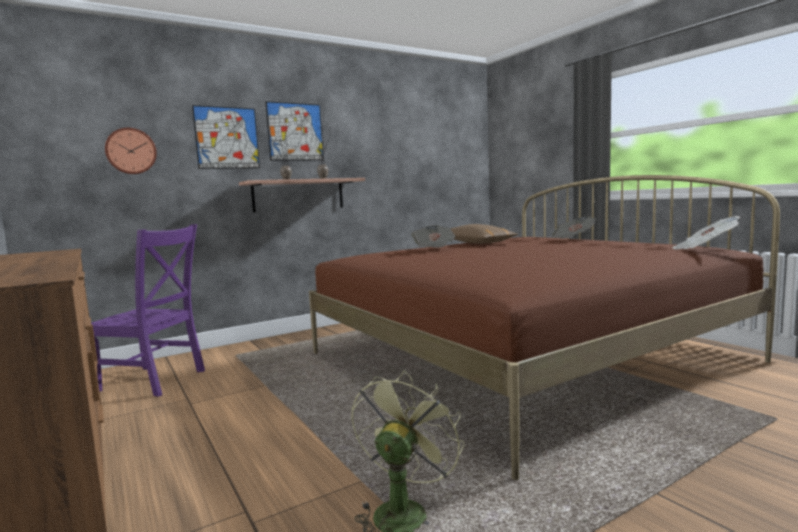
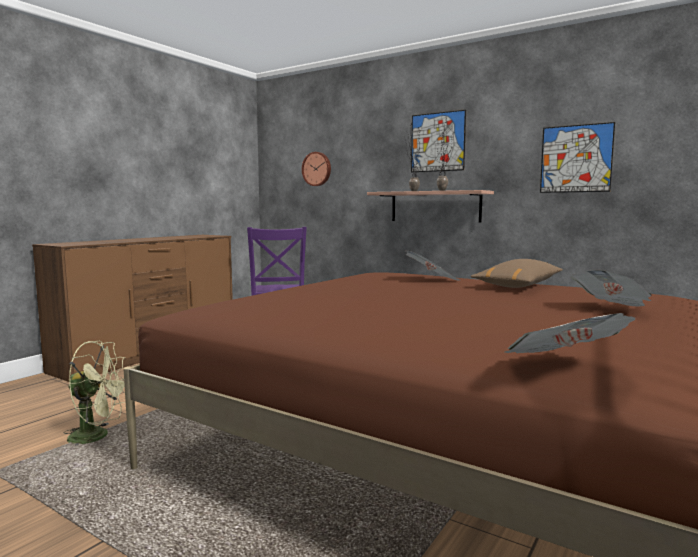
camera: 65 degrees right, 0 degrees up
picture [192,105,260,169] -> picture moved to [540,122,615,193]

